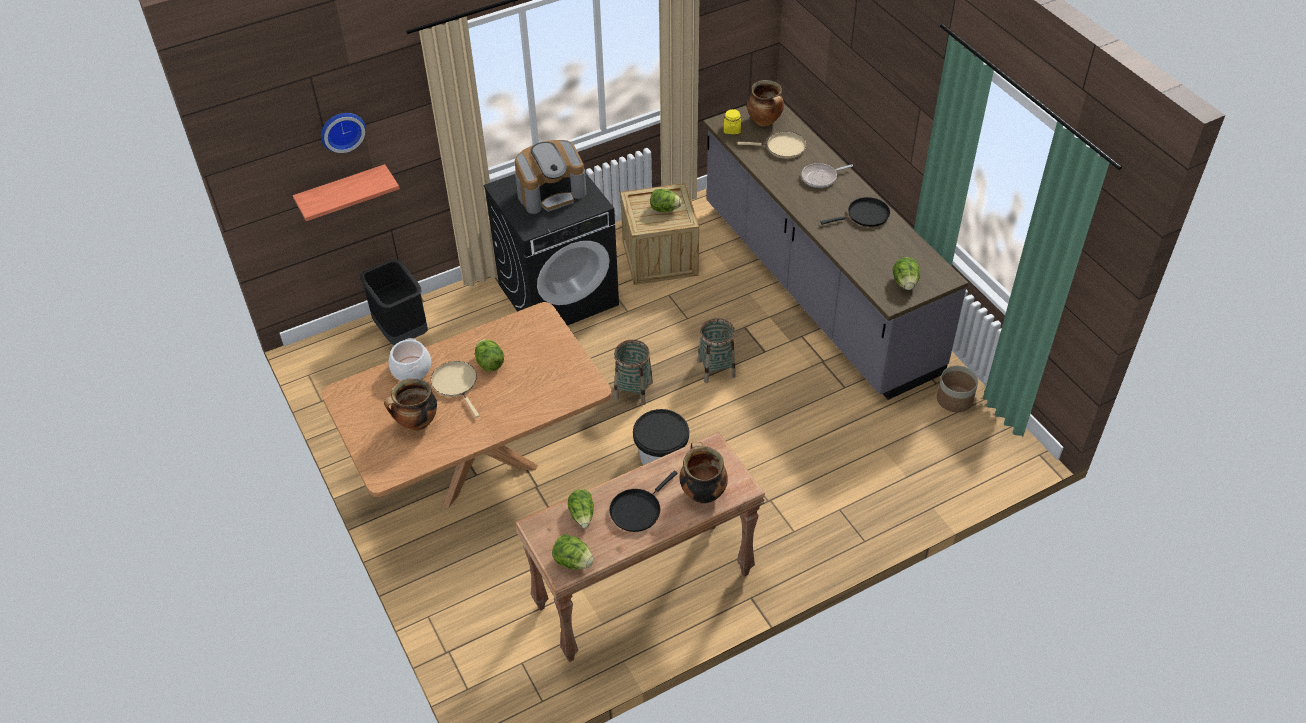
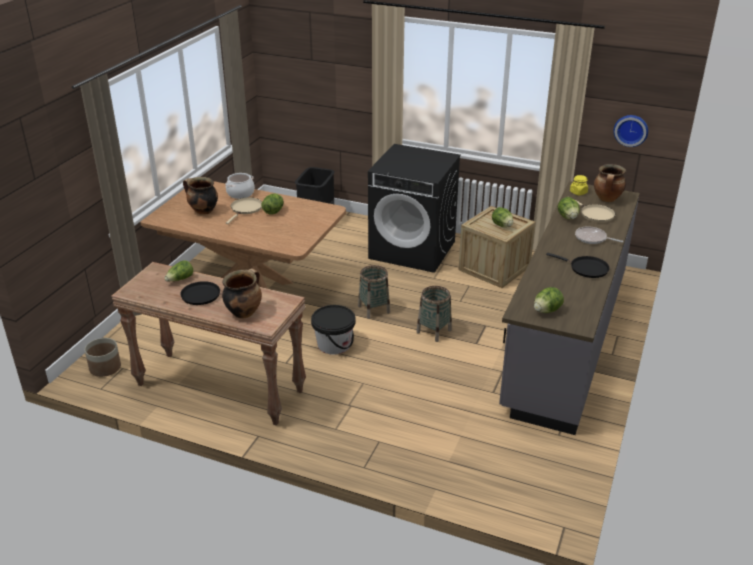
camera: 50 degrees right, 15 degrees down
shelf [293,164,400,221] -> none
wall clock [321,113,366,153] -> wall clock moved to [613,115,648,147]
coffee machine [515,140,586,214] -> none
lettuce [552,534,593,570] -> lettuce moved to [558,197,580,220]
planter [937,366,978,412] -> planter moved to [85,338,121,377]

